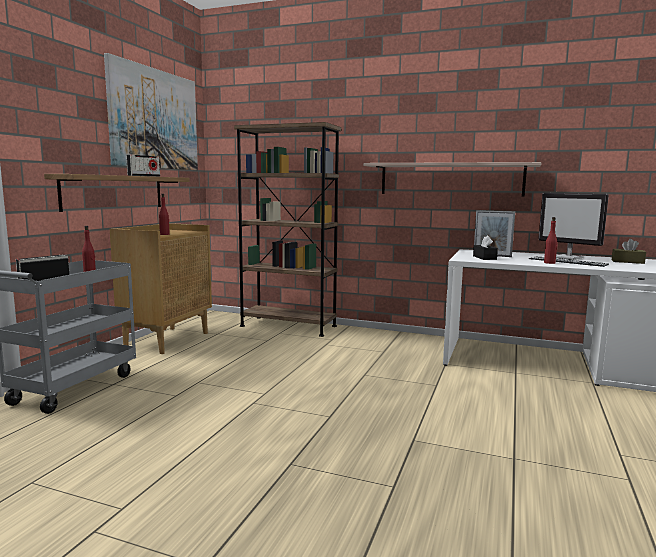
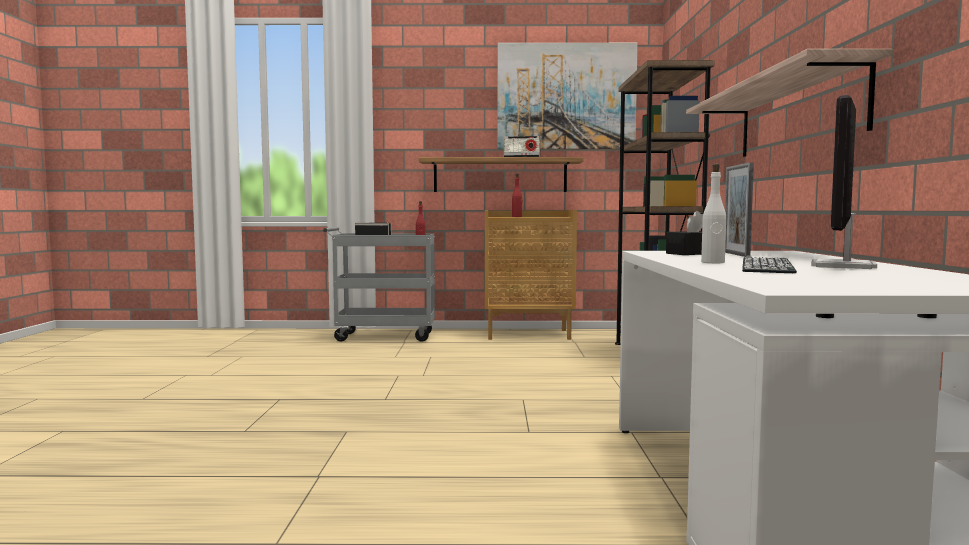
camera: 70 degrees right, 5 degrees down
red bottle [544,217,557,264] -> white bottle [701,164,726,263]
brown tissue box [612,239,646,264] -> none

